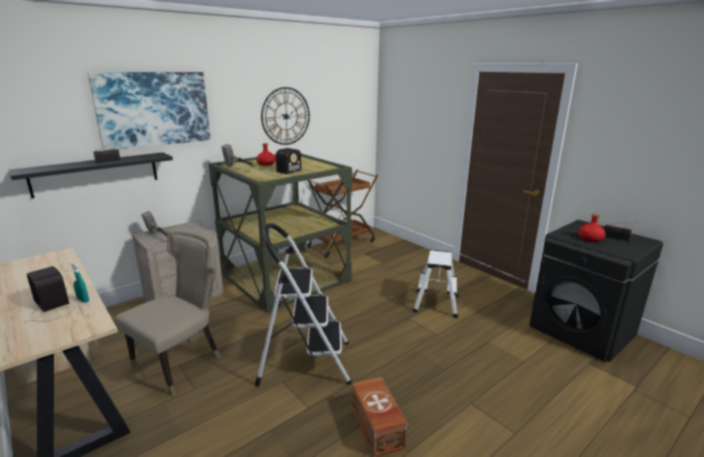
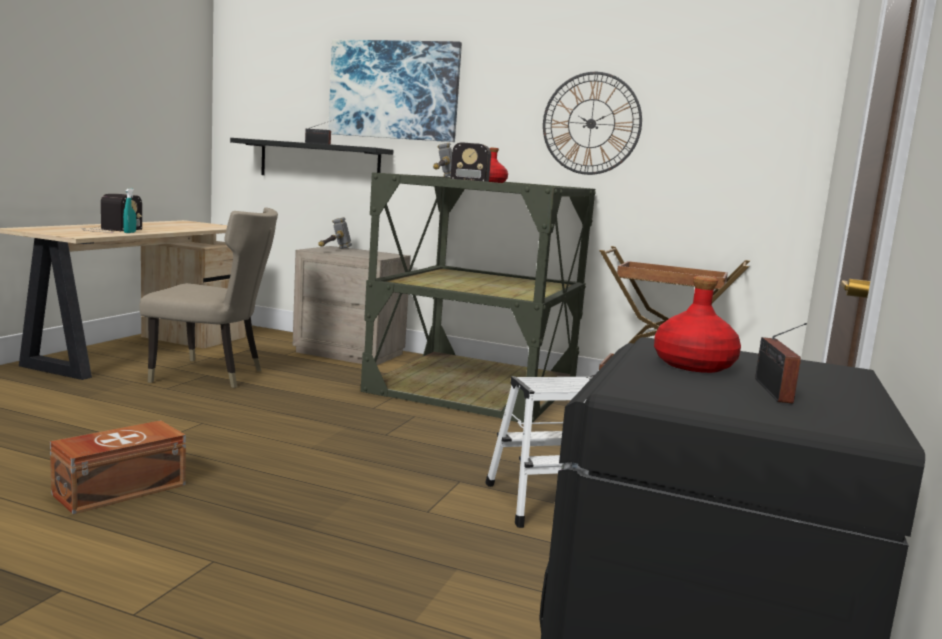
camera: 60 degrees right, 10 degrees down
step ladder [255,223,352,387] -> none

